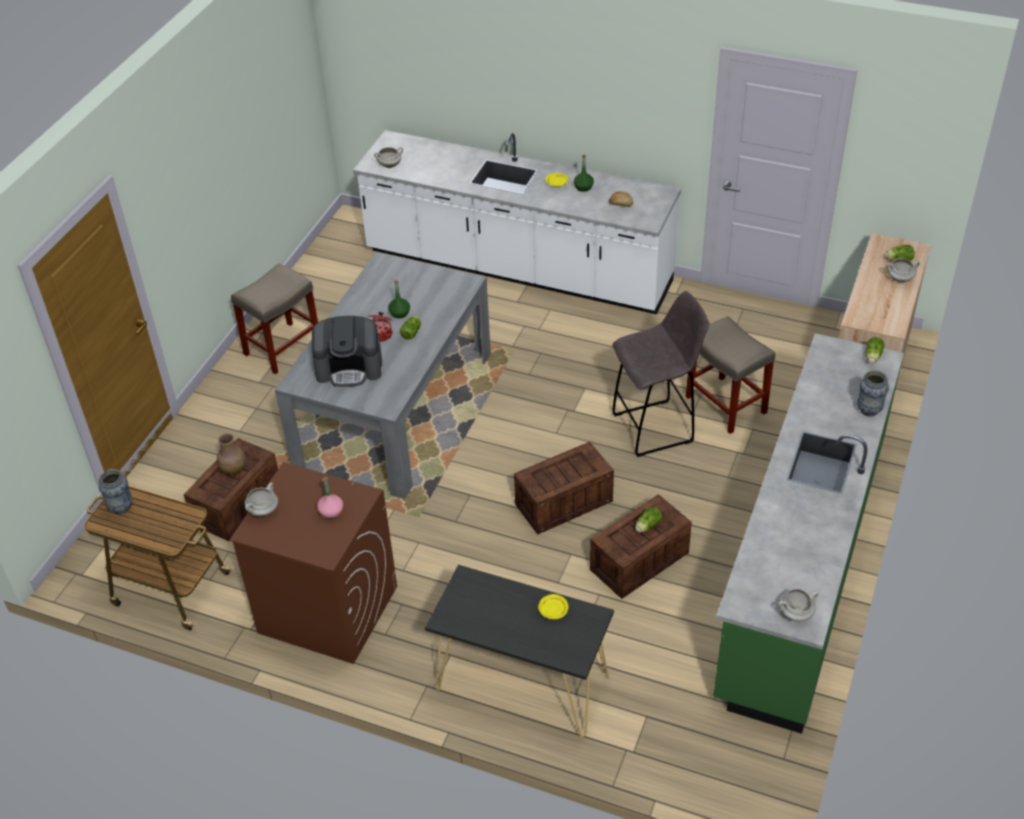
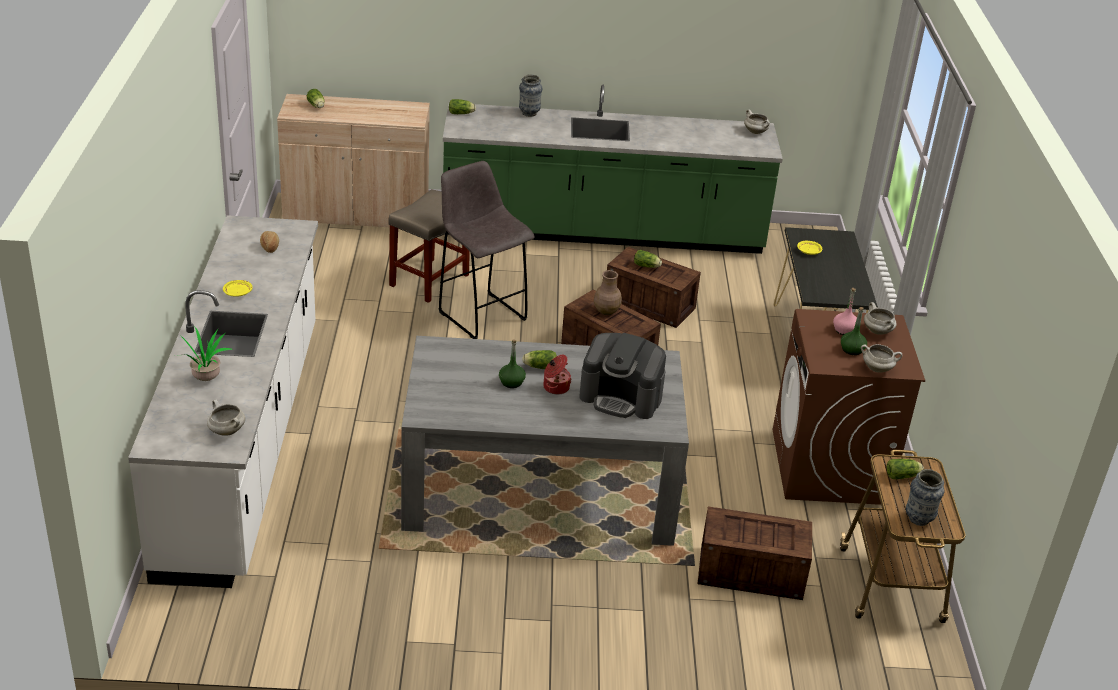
camera: 115 degrees left, 10 degrees down
brown vase [217,433,246,474] -> brown vase moved to [594,270,622,315]
beige stool [231,263,318,374] -> none
coffee machine [312,316,382,387] -> coffee machine turned 135 degrees clockwise [579,333,666,419]
green bottle [574,154,594,192] -> green bottle moved to [841,307,867,355]
white cooking pot [886,258,920,282] -> white cooking pot moved to [864,302,896,335]
none -> potted plant [173,327,232,381]
none -> lettuce [886,459,924,479]

